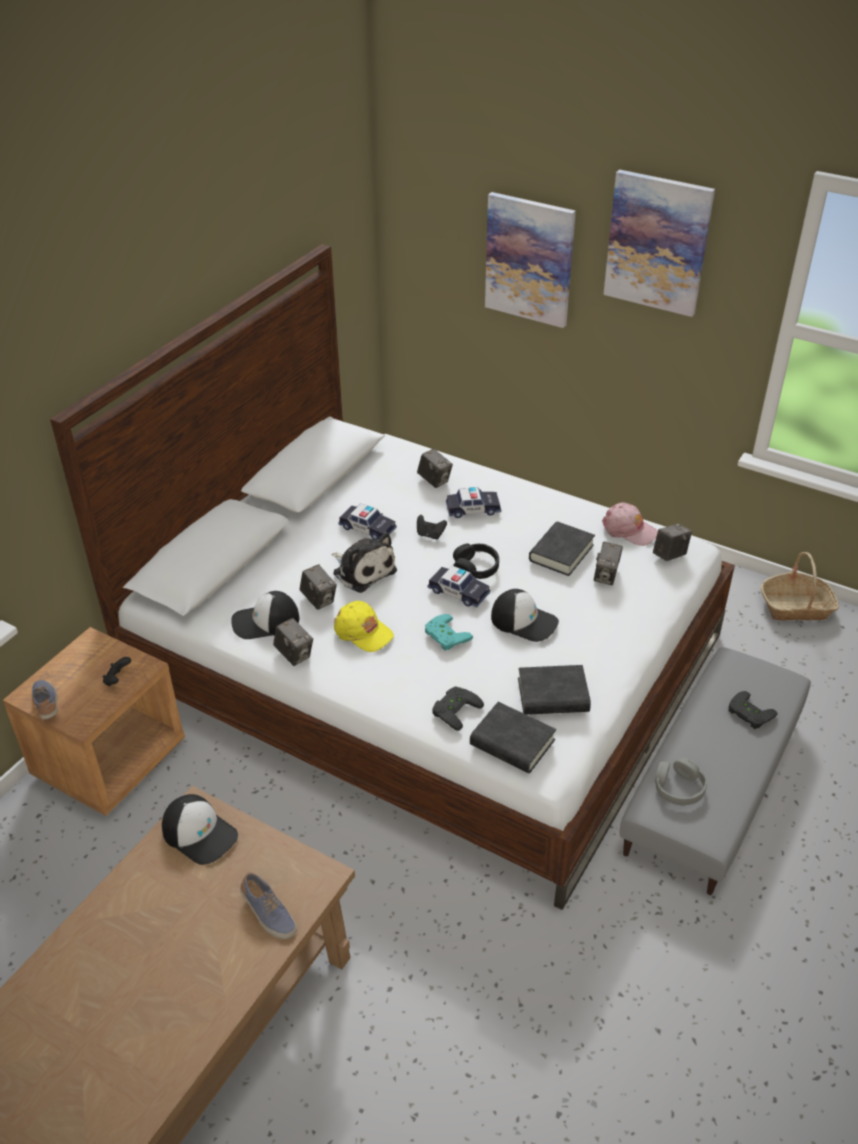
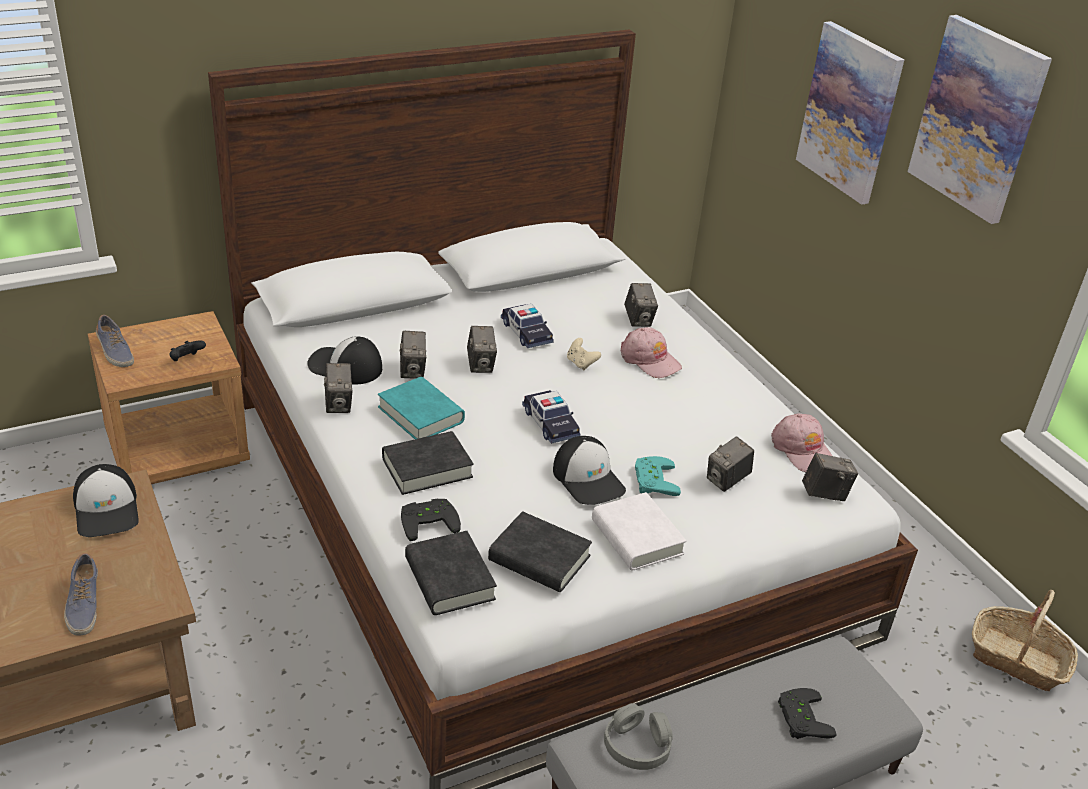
camera: 30 degrees right, 5 degrees down
shoe [32,680,58,719] -> shoe turned 135 degrees clockwise [96,315,134,367]
plush toy [332,532,397,593] -> camera [467,326,497,373]
yellow cap [334,601,394,652] -> turquoise book [378,377,465,439]
black game controller [417,515,447,539] -> beige game controller [567,338,601,370]
turquoise game controller [425,614,473,651] -> turquoise game controller moved to [635,456,681,496]
toy car [446,487,501,518] -> pink cap [621,327,682,378]
black headphones [453,543,499,579] -> none
black book [529,522,595,576] -> black book moved to [382,431,474,495]
none -> white book [592,492,687,571]

